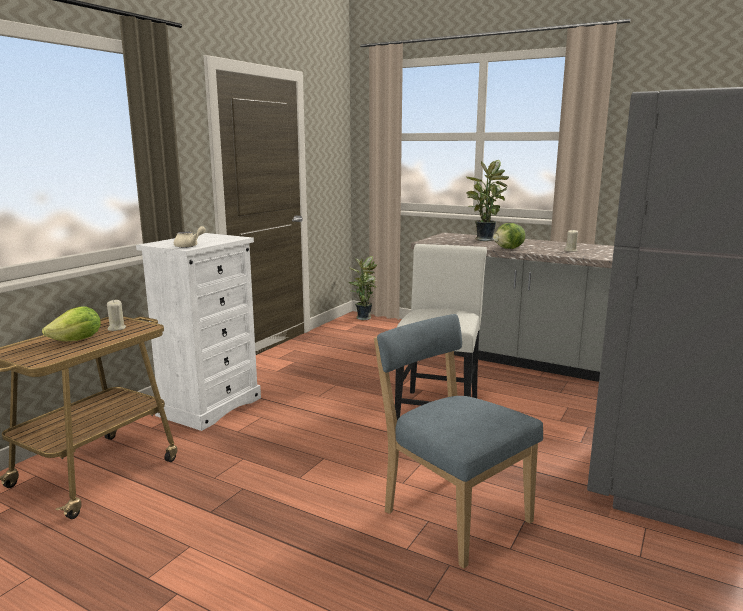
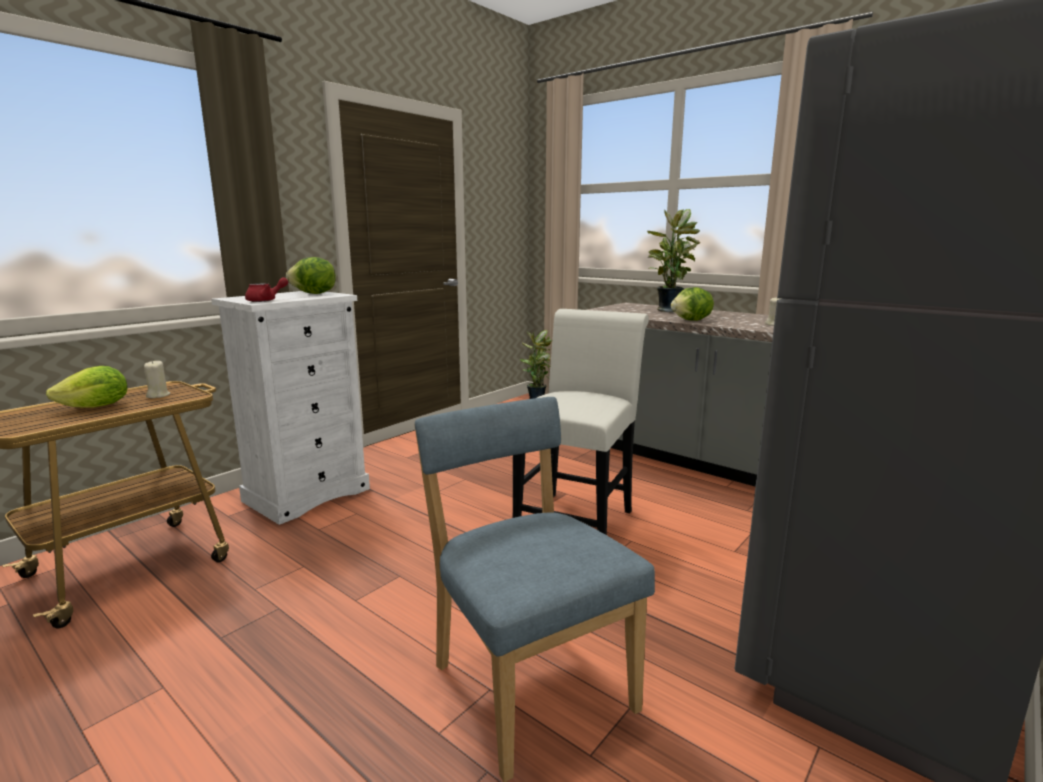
camera: 10 degrees right, 0 degrees up
beige teapot [174,226,206,248] -> red teapot [245,277,288,302]
none -> lettuce [286,257,336,294]

